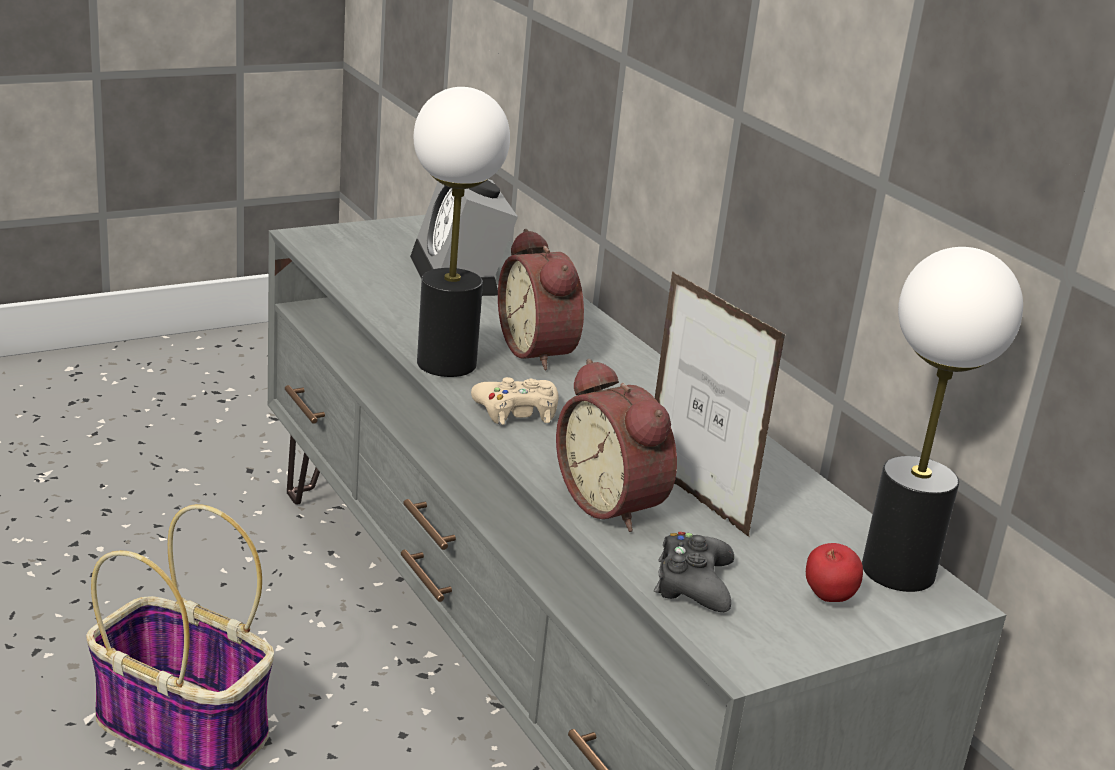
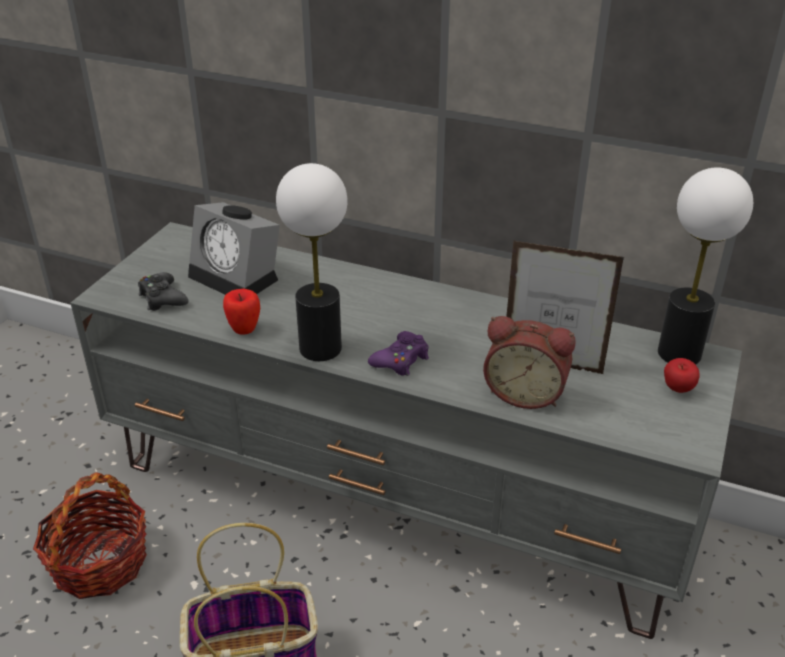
camera: 35 degrees left, 10 degrees up
beige game controller [471,377,559,425] -> purple game controller [368,331,429,376]
alarm clock [498,229,584,370] -> none
black game controller [654,532,734,612] -> black game controller moved to [138,272,188,311]
none -> basket [33,472,147,599]
none -> apple [223,288,260,335]

